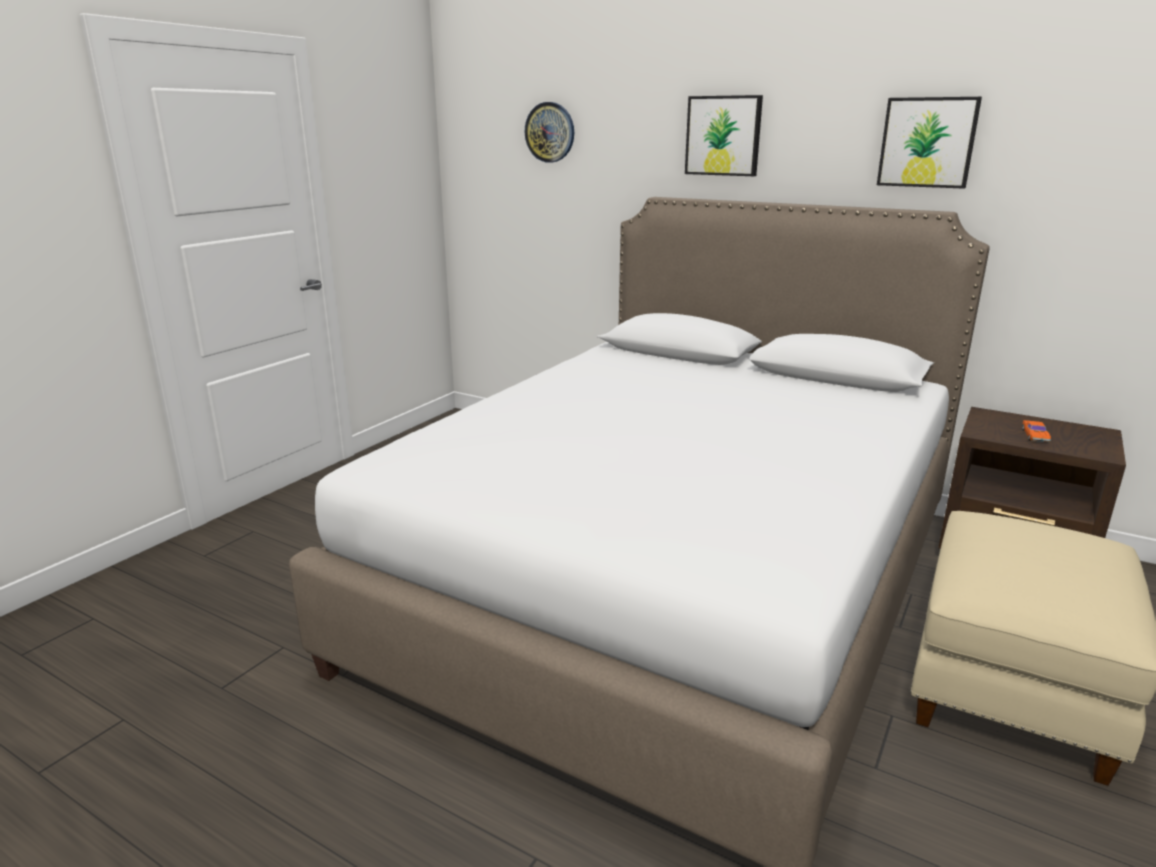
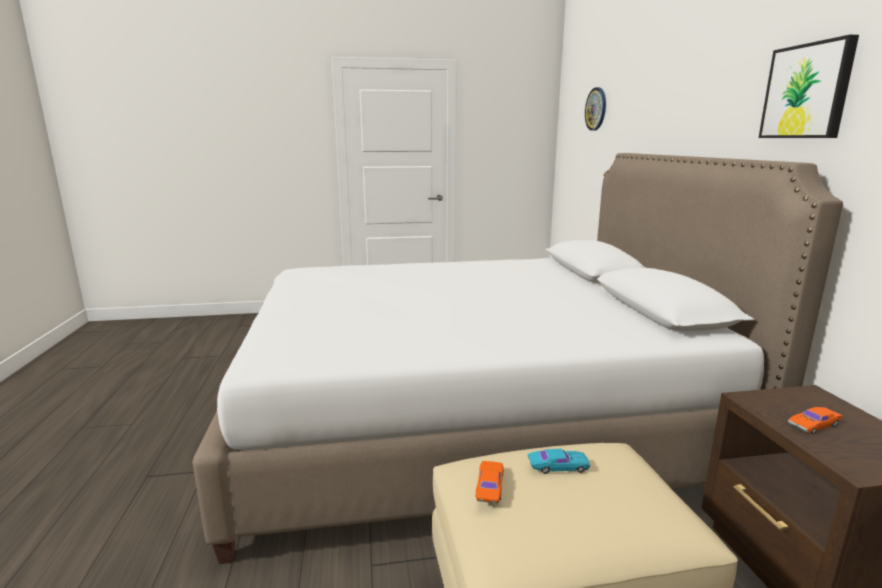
camera: 50 degrees right, 5 degrees down
picture [685,95,763,176] -> none
none -> orange toy car [476,461,504,503]
none -> turquoise toy car [528,449,590,474]

